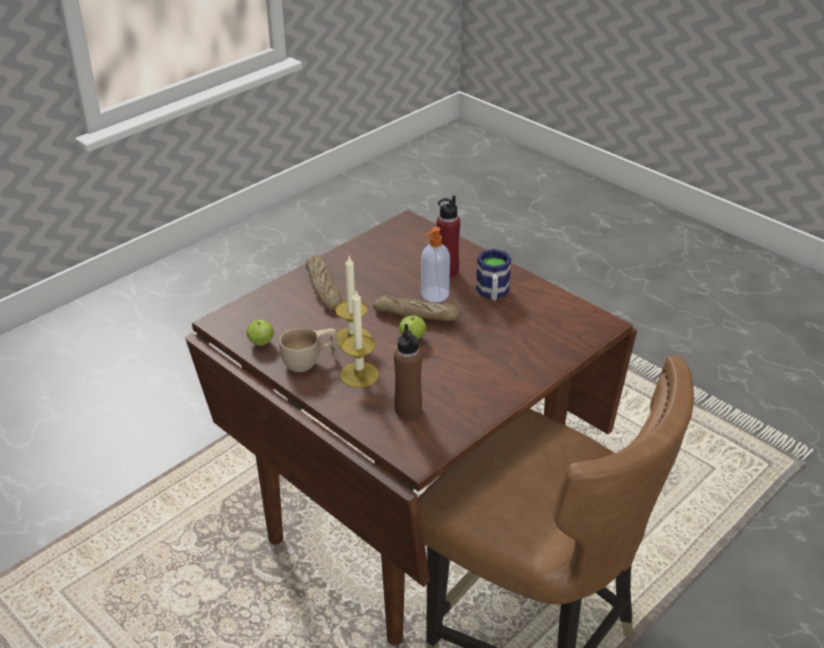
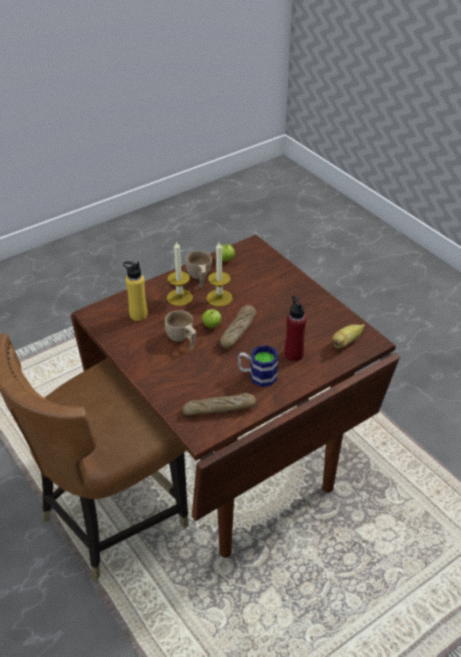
camera: 100 degrees right, 5 degrees up
bread [306,255,342,311] -> bread moved to [183,393,256,415]
brown bottle [394,324,422,418] -> yellow bottle [123,261,148,321]
soap dispenser [421,227,450,302] -> none
none -> beige cup [165,310,196,351]
none -> banana [332,324,365,348]

